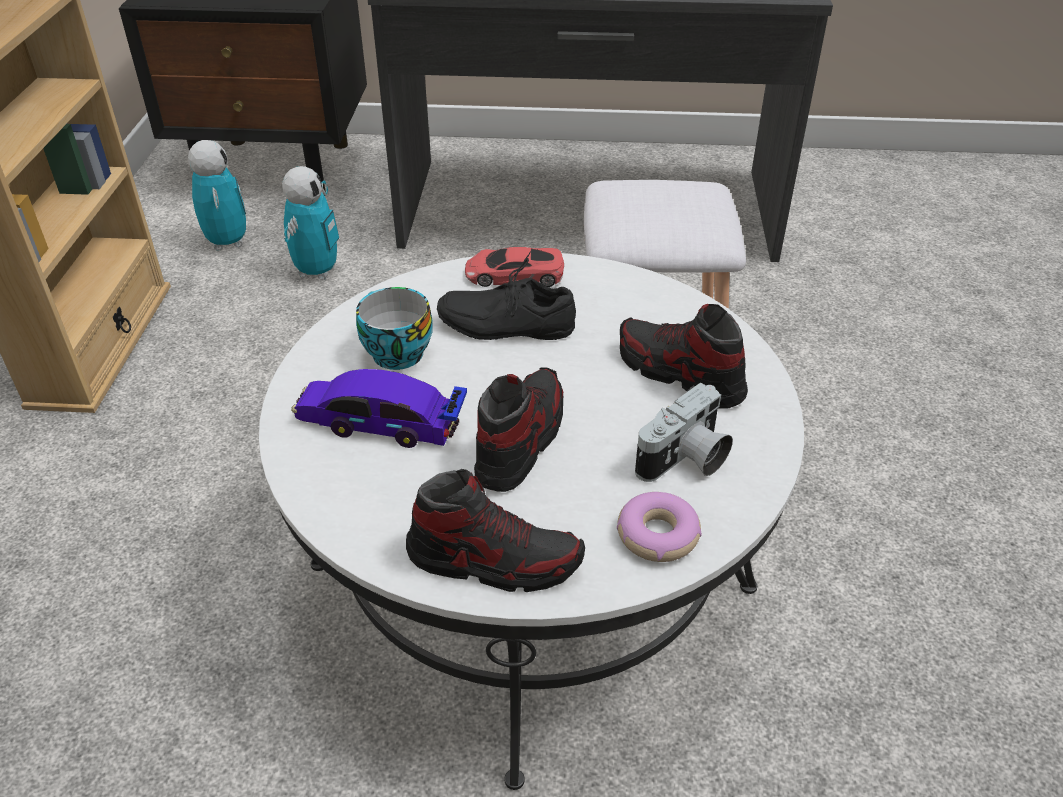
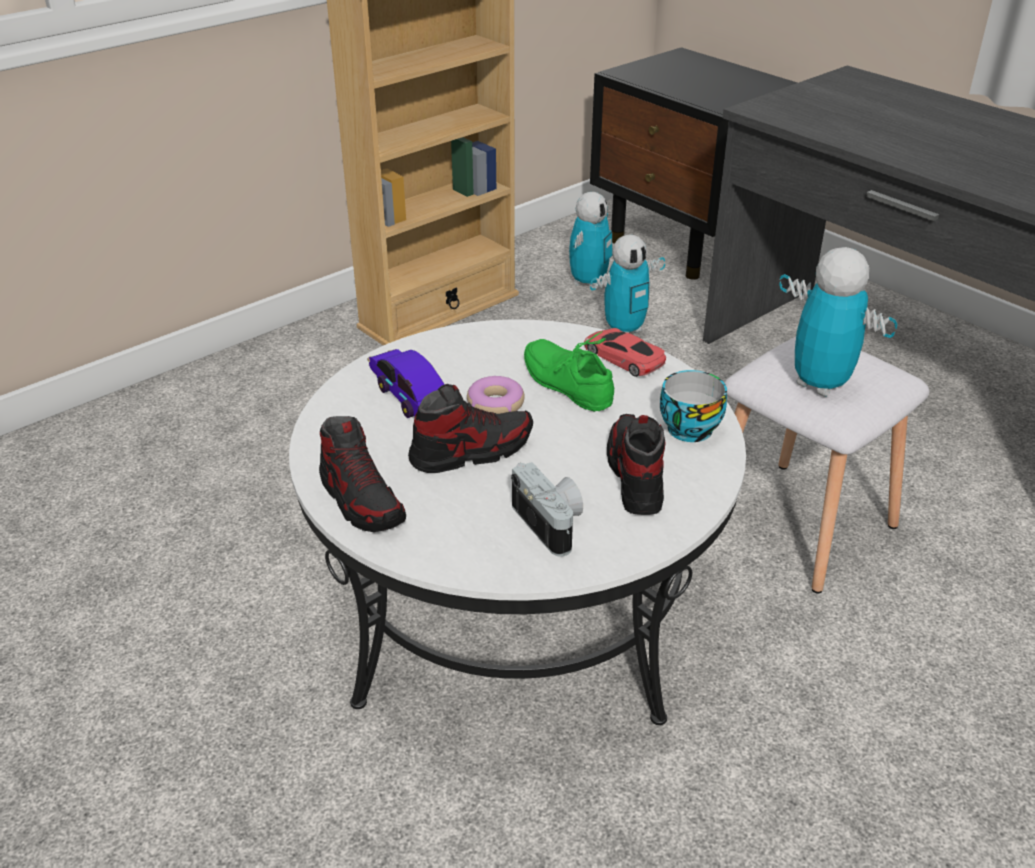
camera: 45 degrees right, 5 degrees down
cup [356,287,433,370] -> cup moved to [660,370,727,442]
black shoe [437,251,576,340] -> green shoe [524,331,614,412]
donut [617,492,702,562] -> donut moved to [467,376,525,414]
camera [635,382,733,482] -> camera turned 120 degrees counterclockwise [511,462,583,557]
none -> toy robot [779,247,898,397]

